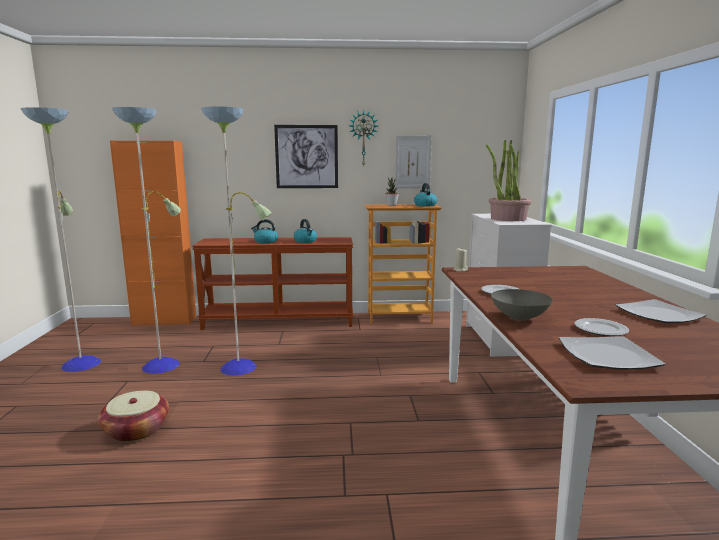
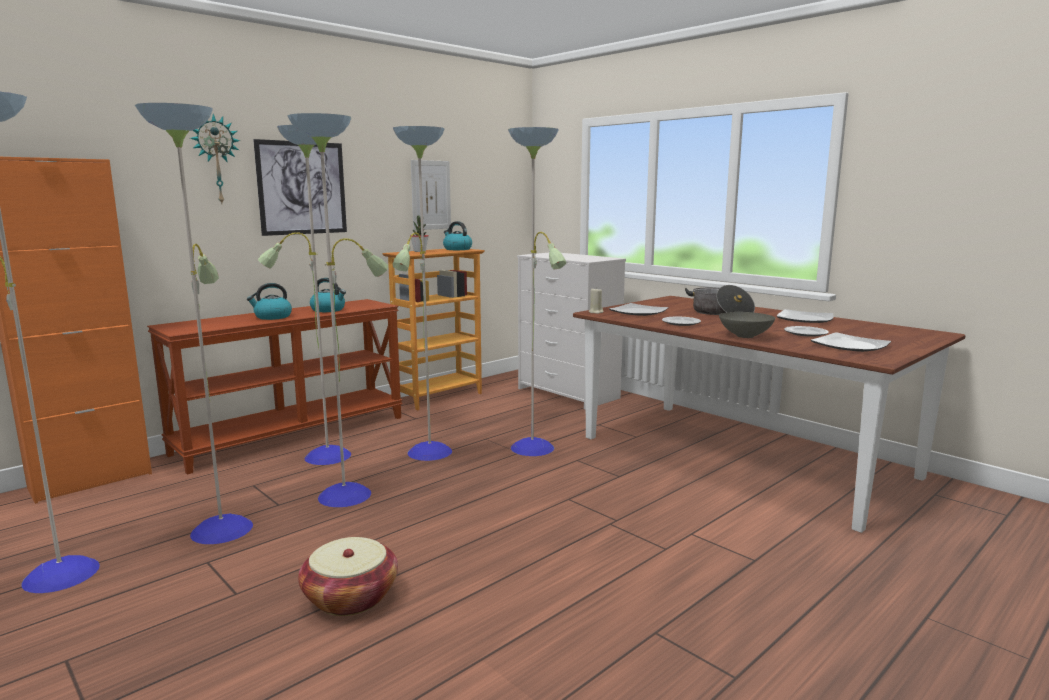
camera: 40 degrees left, 0 degrees up
wall clock [349,111,378,166] -> wall clock moved to [190,114,240,204]
potted plant [486,140,532,221] -> none
none -> floor lamp [258,125,567,465]
none -> plate [609,303,669,316]
none -> cooking pot [685,285,755,315]

